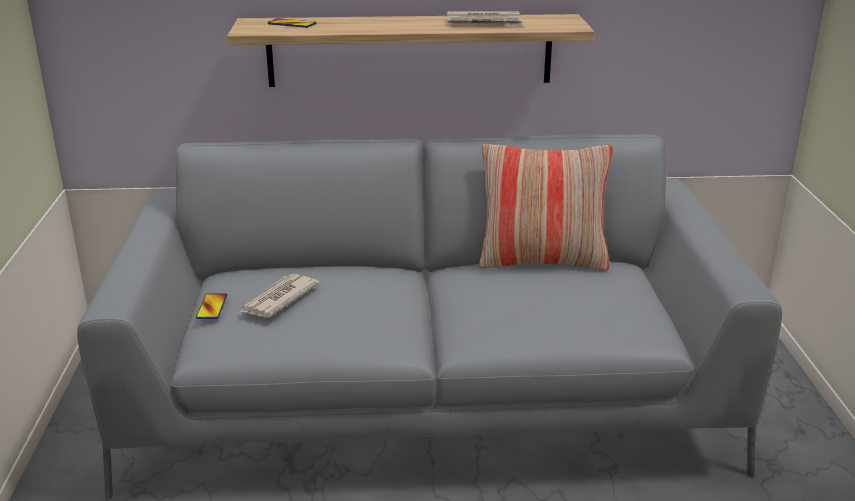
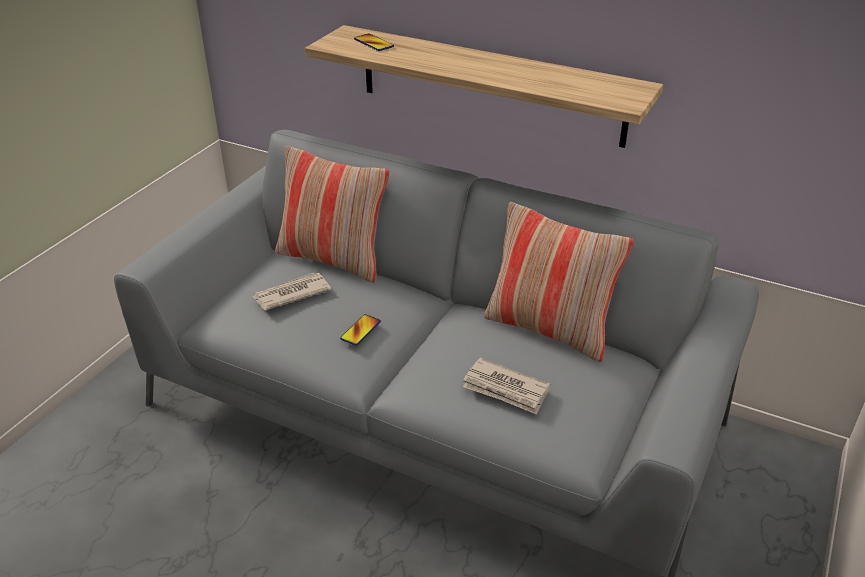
camera: 30 degrees right, 10 degrees up
phone [196,294,227,319] -> phone moved to [340,314,381,345]
newspaper [447,11,524,27] -> newspaper moved to [463,358,550,414]
none -> pillow [275,146,389,282]

